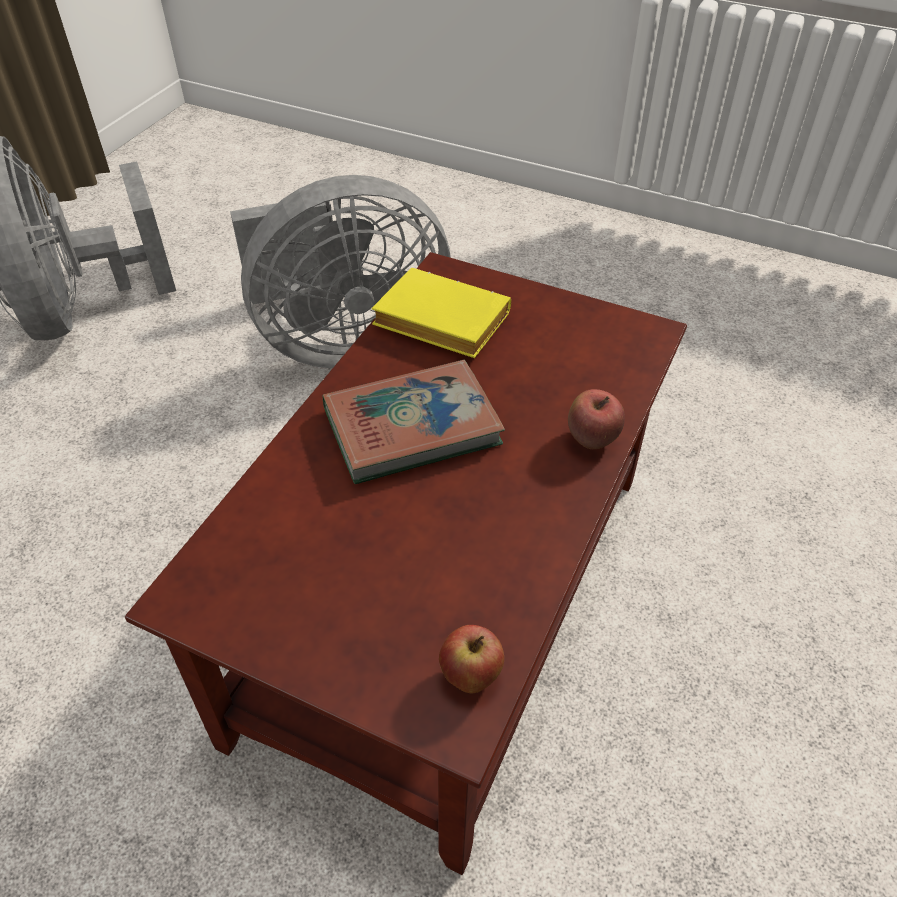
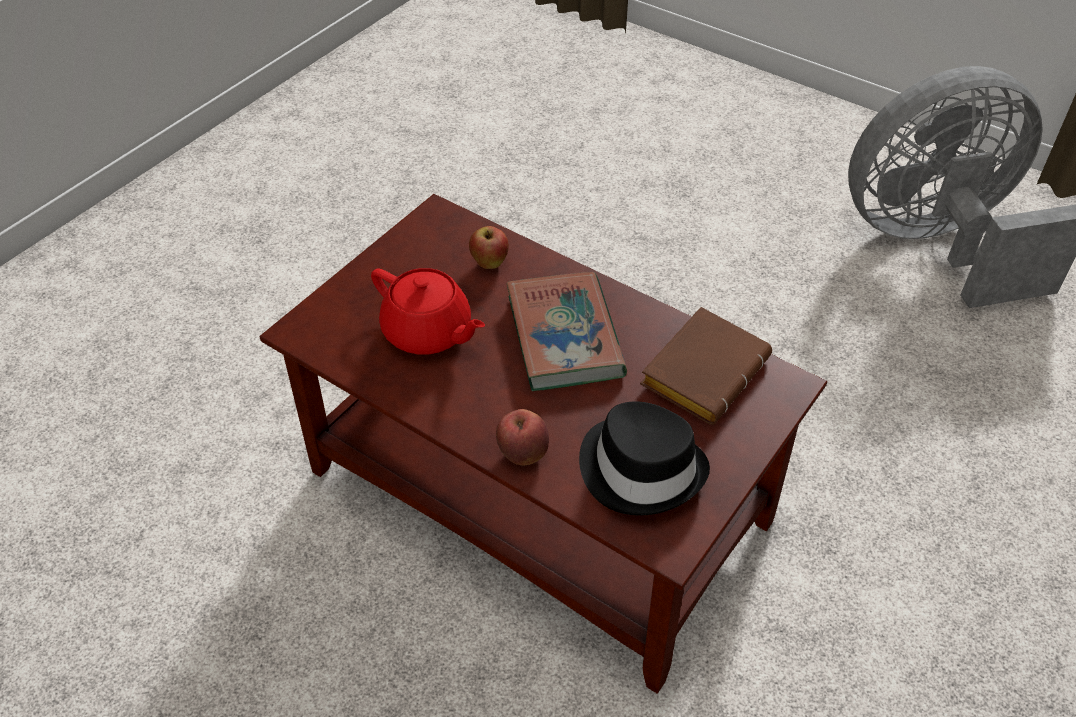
camera: 100 degrees right, 0 degrees up
grey fan [230,175,451,368] -> none
yellow book [371,268,511,358] -> brown book [640,307,772,425]
apple [439,625,504,693] -> apple moved to [469,226,509,269]
none -> red teapot [371,268,485,355]
none -> black hat [579,401,710,515]

